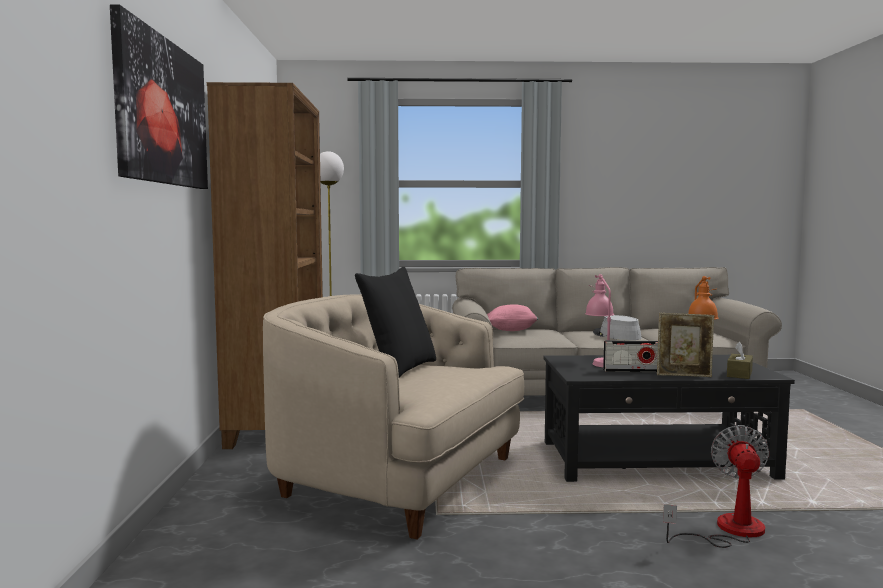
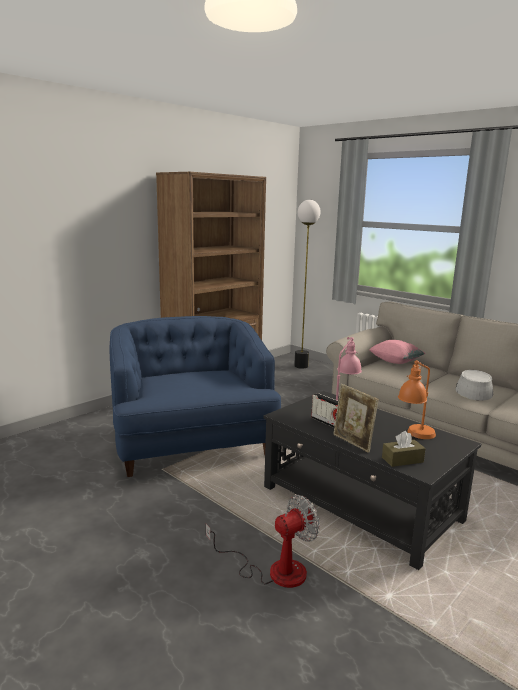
camera: 45 degrees right, 10 degrees up
picture [110,4,208,189] -> none
beige armchair [263,294,524,540] -> blue armchair [110,316,281,477]
black pillow [355,267,436,377] -> none

